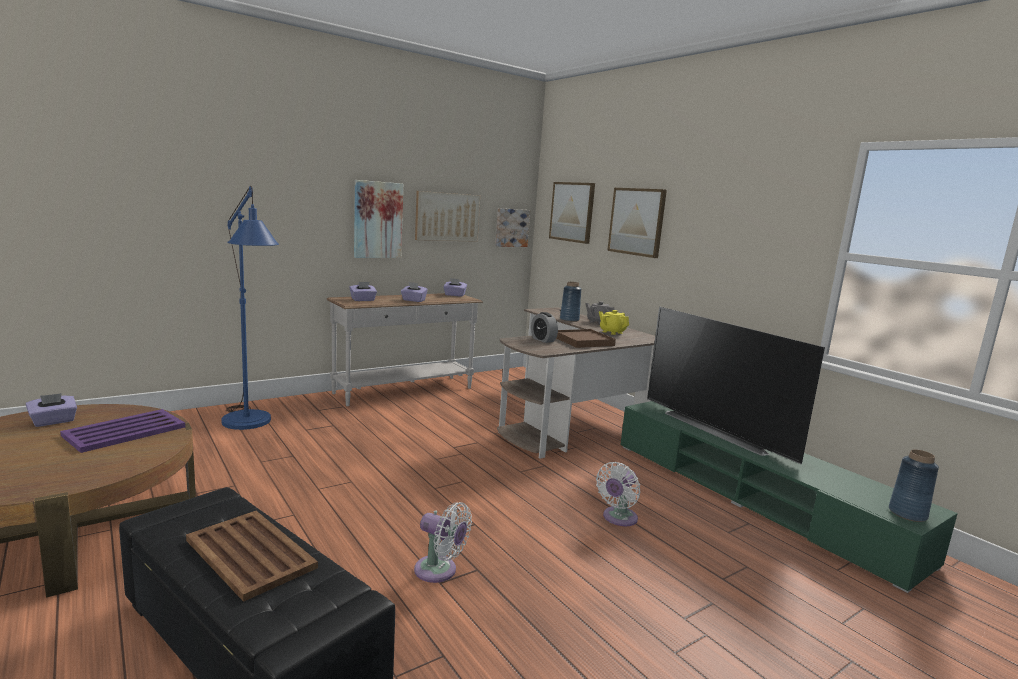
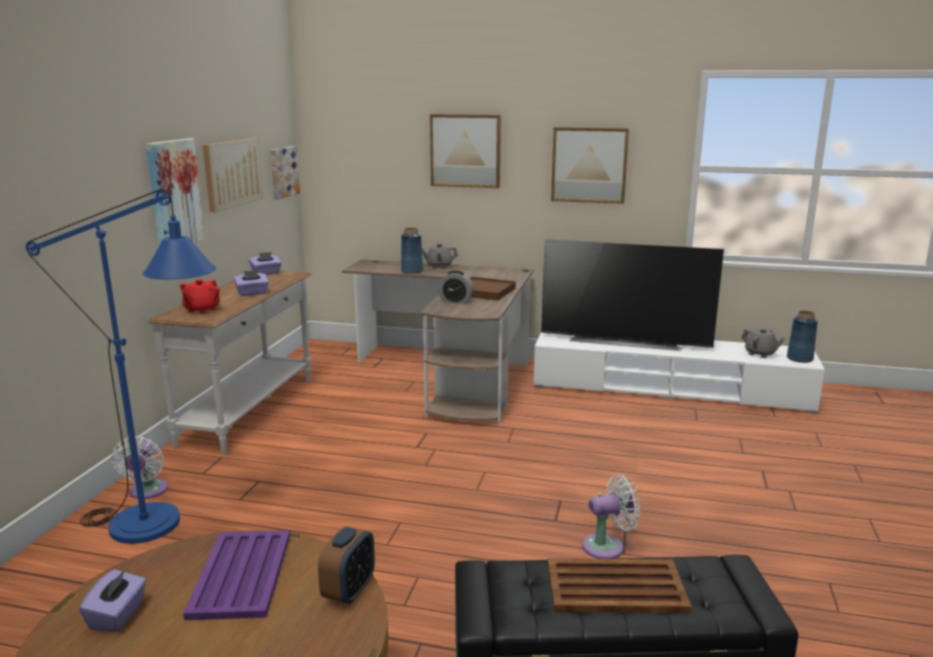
camera: 40 degrees left, 5 degrees up
purple tissue box [350,282,377,301] -> red teapot [180,279,220,314]
picture [549,182,595,244] -> picture moved to [551,127,629,204]
white fan [596,462,640,526] -> white fan moved to [111,436,168,499]
yellow teapot [599,310,629,335] -> none
green tv stand [621,401,958,593] -> white tv stand [534,333,825,413]
none -> alarm clock [318,526,375,605]
none -> grey teapot [741,328,785,358]

